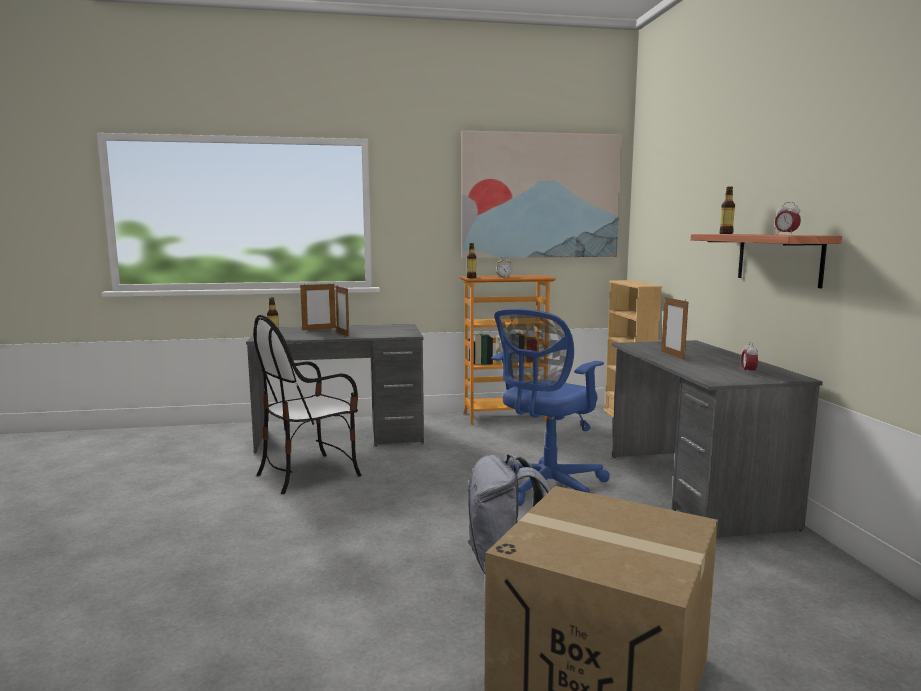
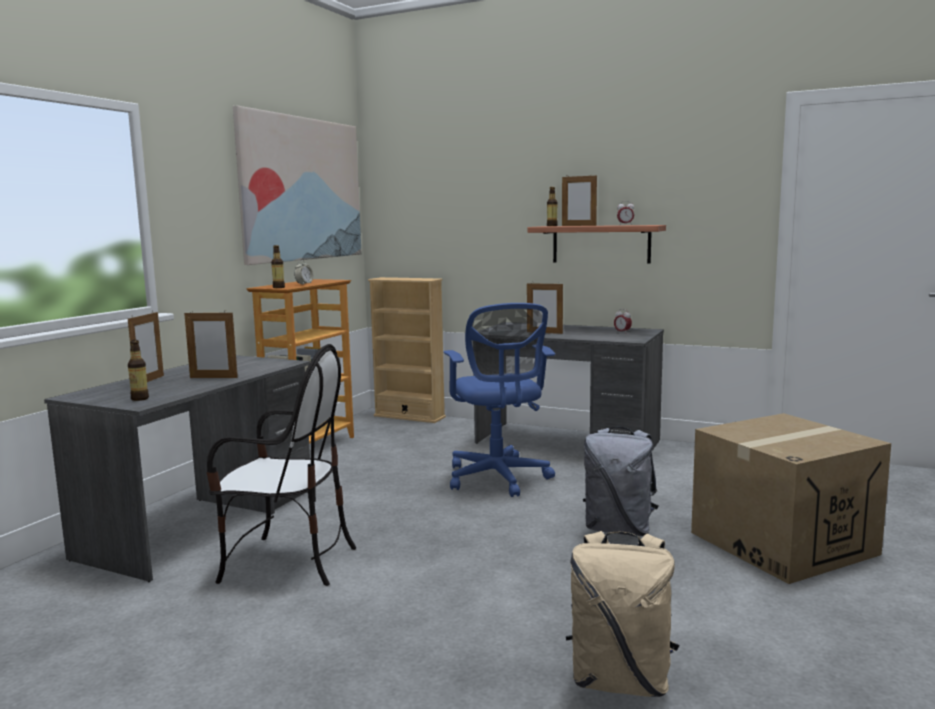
camera: 55 degrees left, 0 degrees up
chair [253,315,362,494] -> chair turned 75 degrees counterclockwise [207,344,356,586]
none -> picture frame [562,174,597,226]
none -> beige backpack [566,531,679,697]

